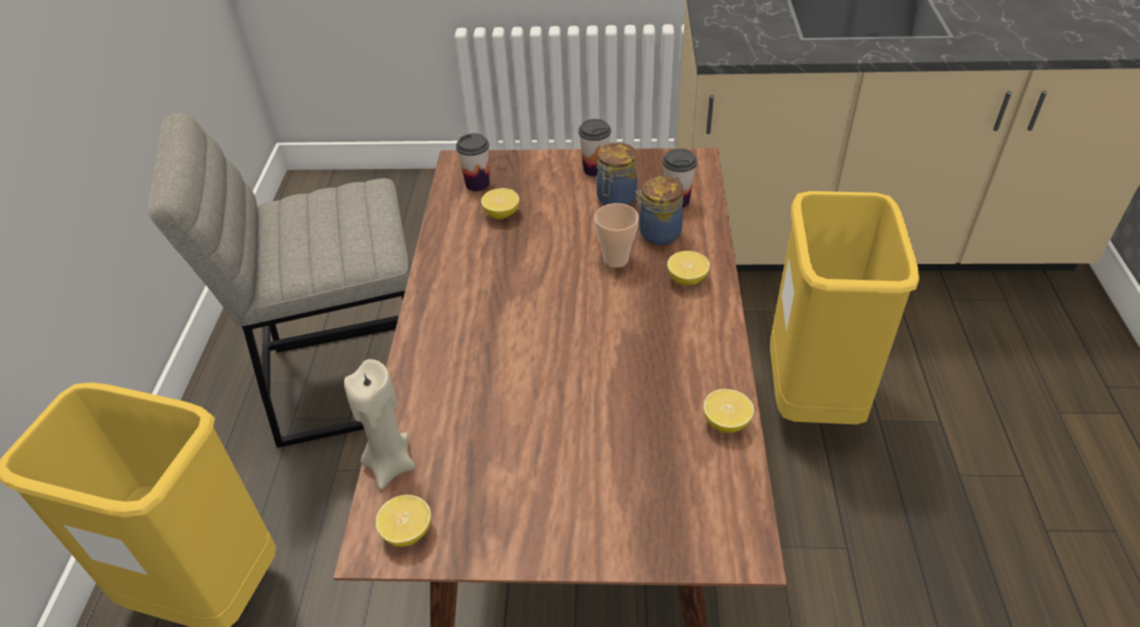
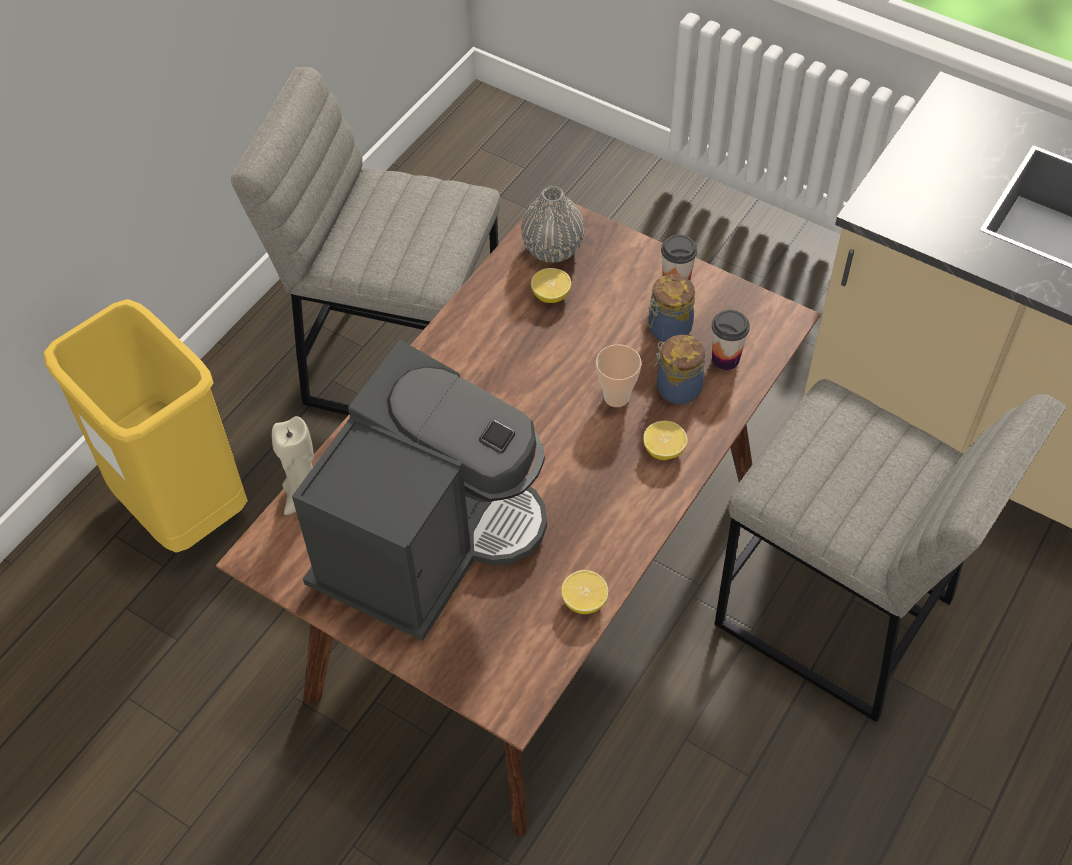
camera: 30 degrees right, 10 degrees up
lemon [376,495,431,547] -> none
cup [456,133,490,191] -> grey vase [521,186,585,263]
yellow trash can [770,191,919,425] -> grey chair [714,379,1066,722]
none -> coffee machine [292,339,547,641]

